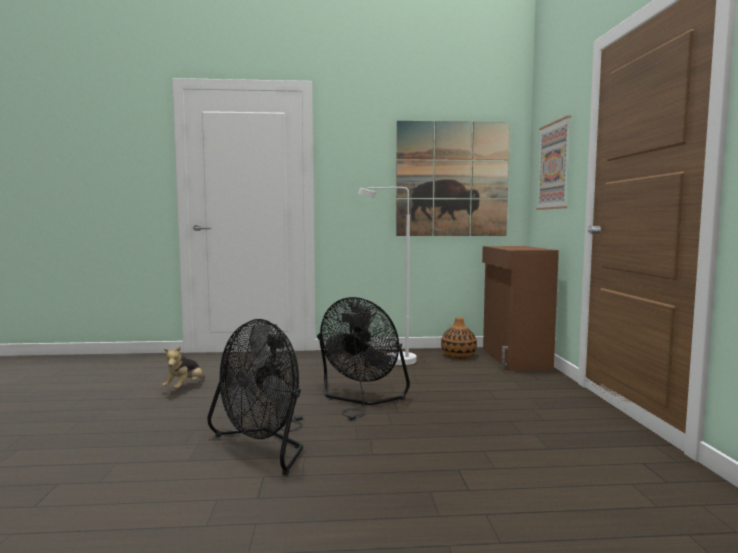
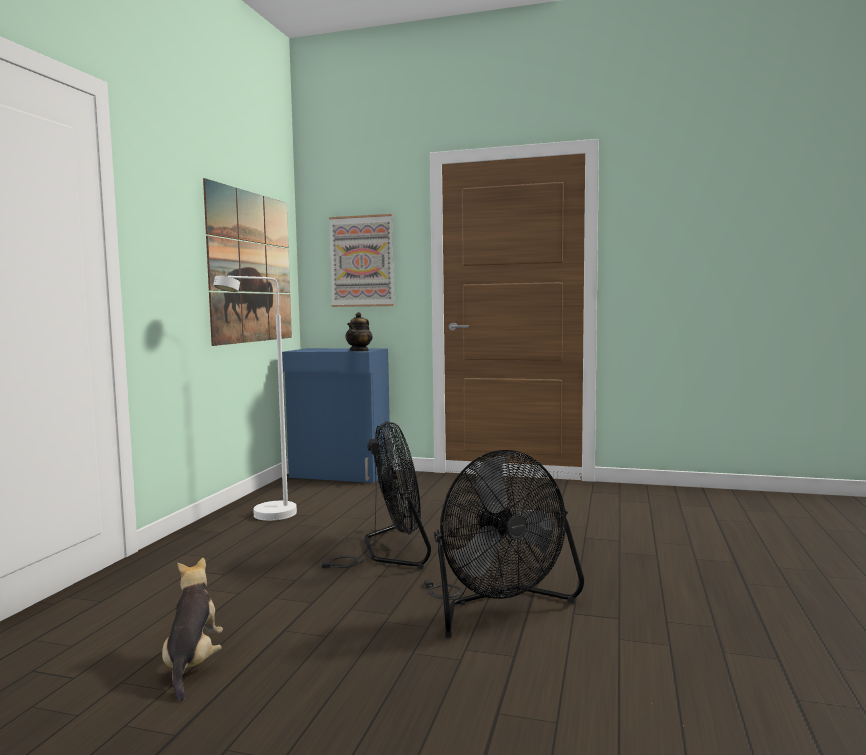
camera: 70 degrees left, 0 degrees up
plush toy [162,346,205,389] -> plush toy turned 135 degrees counterclockwise [162,558,223,701]
black fan [317,297,410,421] -> black fan turned 120 degrees clockwise [319,421,431,569]
vase [441,317,477,358] -> none
brown cabinet [482,246,559,371] -> blue cabinet [282,348,390,483]
none -> teapot [345,312,373,352]

